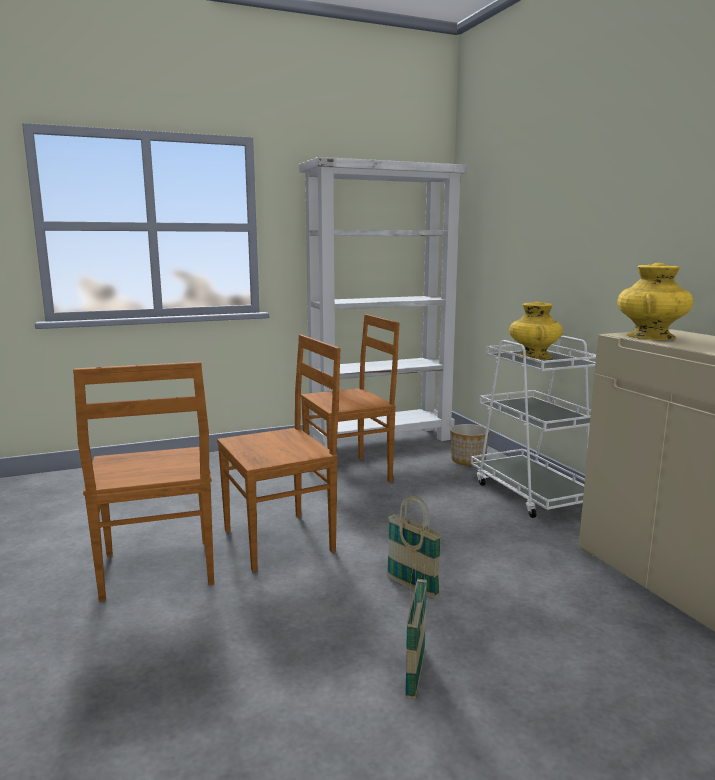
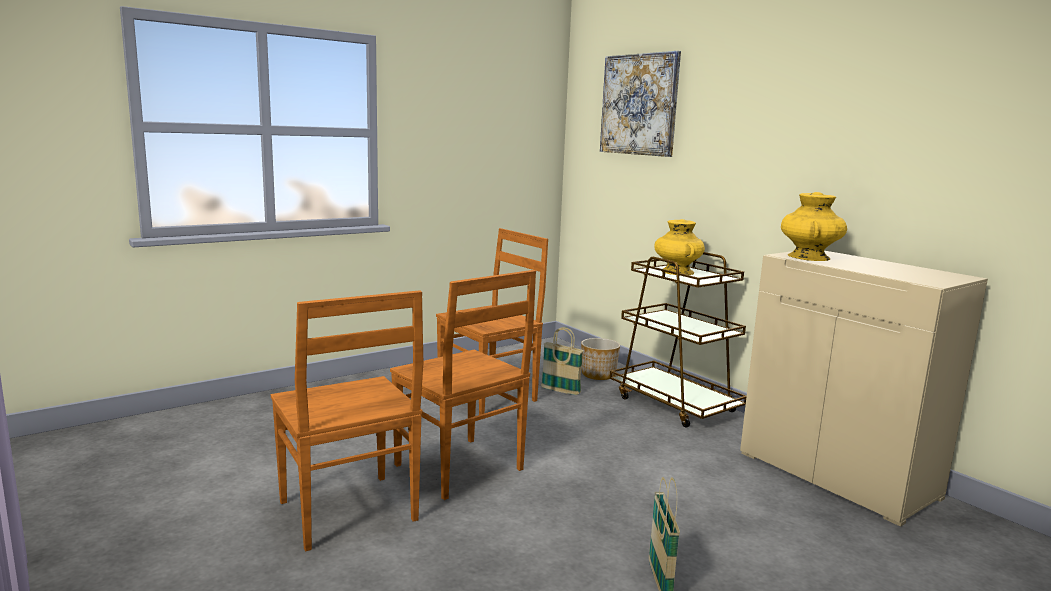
camera: 15 degrees left, 0 degrees up
brown chair [217,334,341,572] -> brown chair turned 90 degrees clockwise [390,270,536,500]
white bookcase [299,157,467,448] -> none
basket [387,496,442,598] -> basket moved to [541,327,584,395]
white cart [470,336,596,518] -> brown cart [610,252,747,428]
none -> picture [600,51,681,157]

